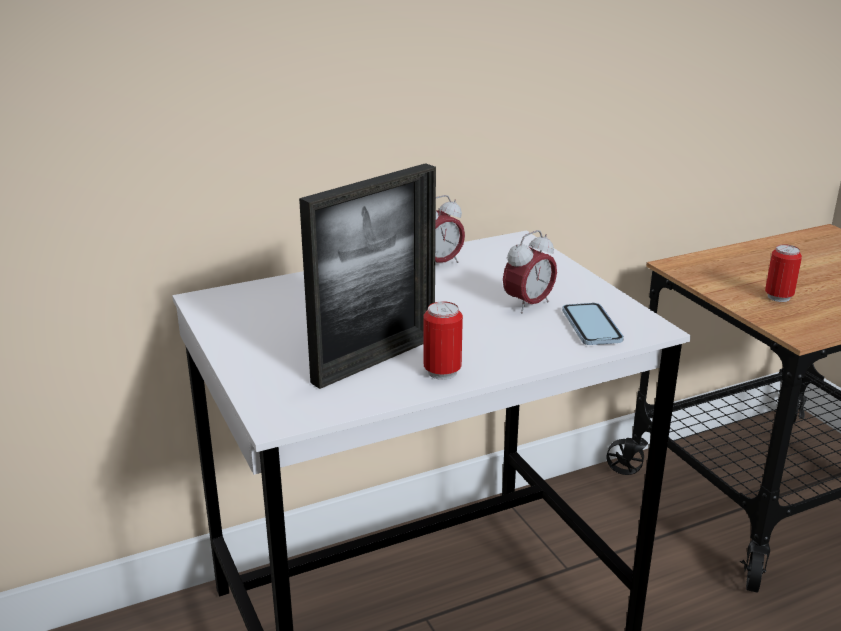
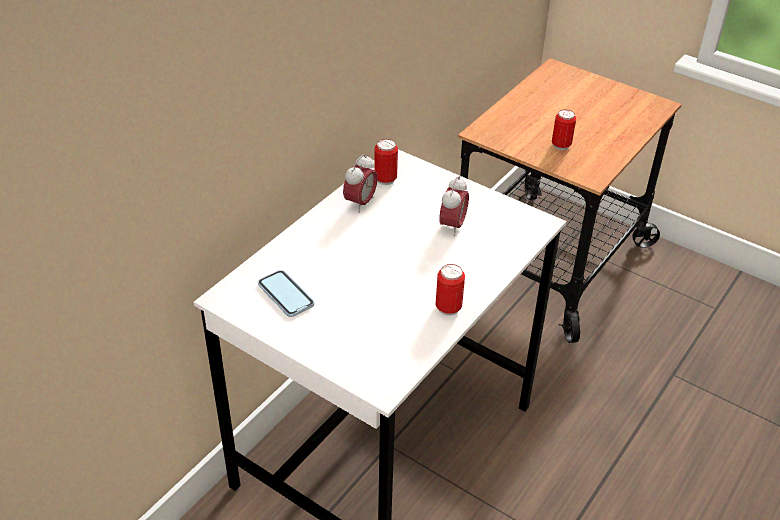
camera: 30 degrees left, 15 degrees up
picture frame [299,163,436,389] -> none
phone [562,303,624,345] -> phone moved to [258,270,314,317]
none -> can [374,139,398,185]

